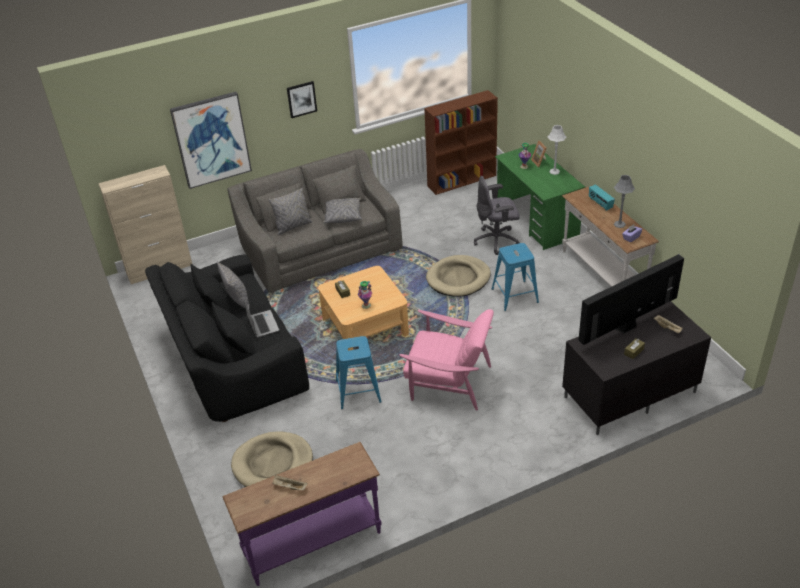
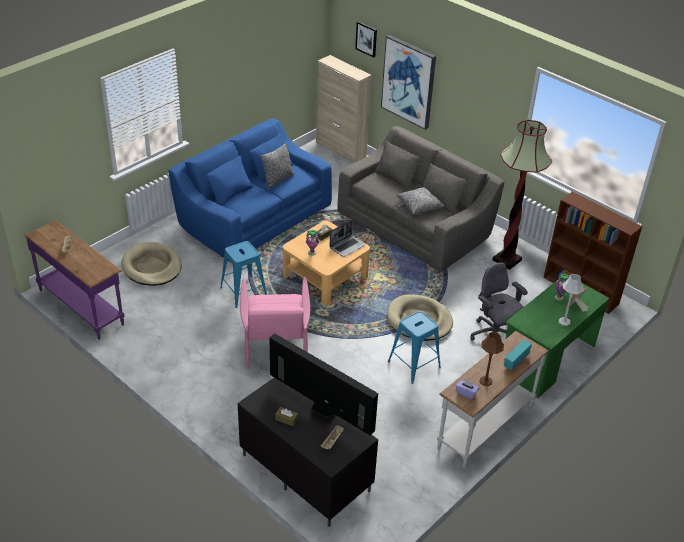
camera: 65 degrees right, 0 degrees up
black sofa [145,254,309,422] -> blue sofa [169,118,332,261]
laptop [244,300,279,338] -> laptop moved to [329,220,365,257]
grey pillow [268,187,312,236] -> none
picture [287,81,317,118] -> picture moved to [355,21,377,58]
grey table lamp [614,175,635,228] -> brown table lamp [480,332,504,386]
none -> floor lamp [493,120,552,270]

